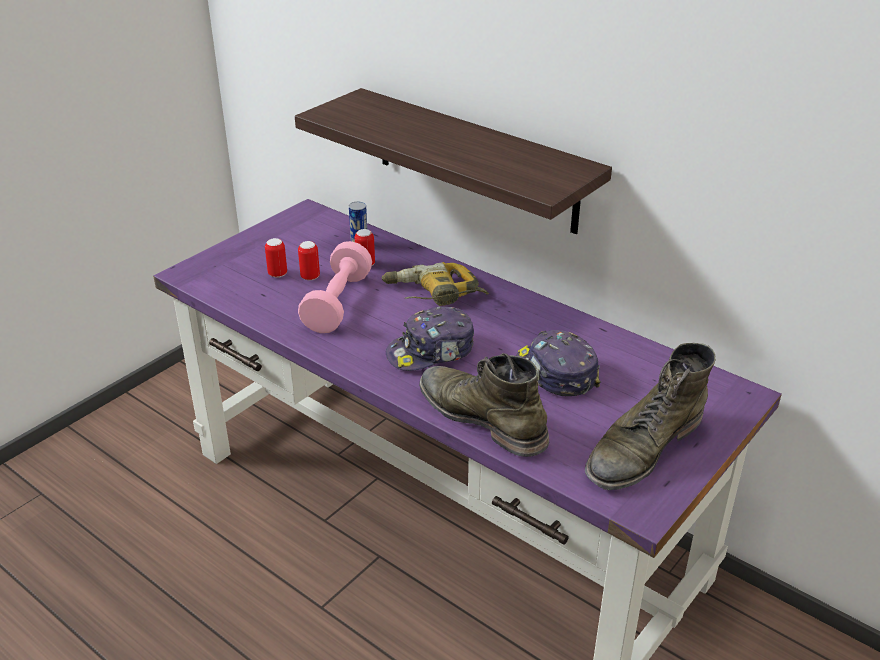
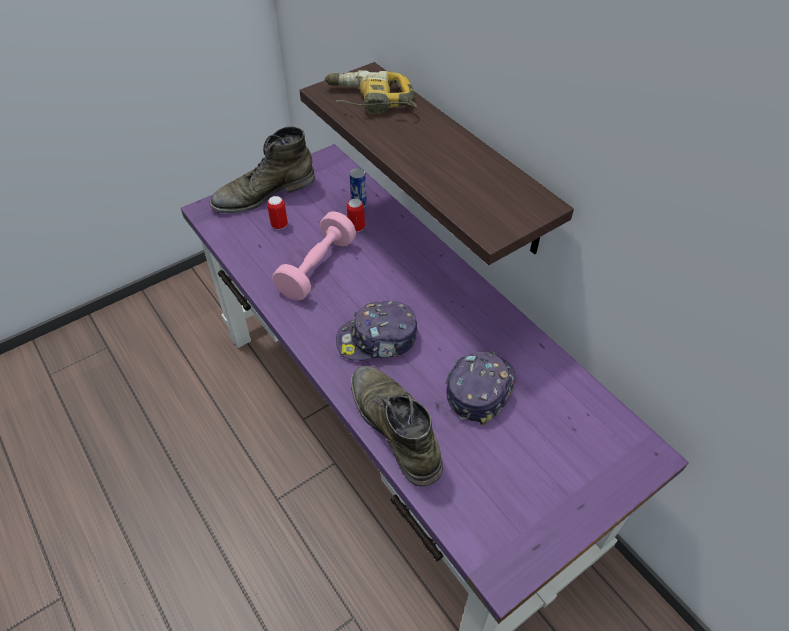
camera: 15 degrees right, 15 degrees up
can [298,241,320,280] -> none
power drill [382,262,488,306] -> power drill moved to [325,70,417,114]
cap [516,330,600,396] -> cap turned 45 degrees clockwise [446,351,516,426]
green boot [585,343,716,490] -> green boot moved to [209,126,315,213]

